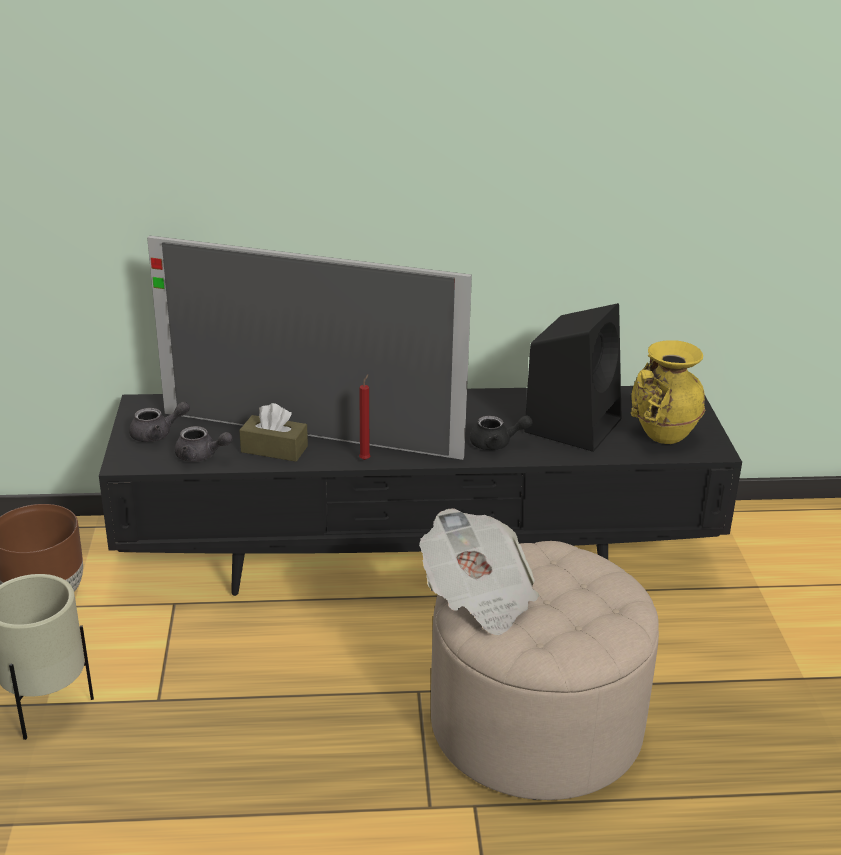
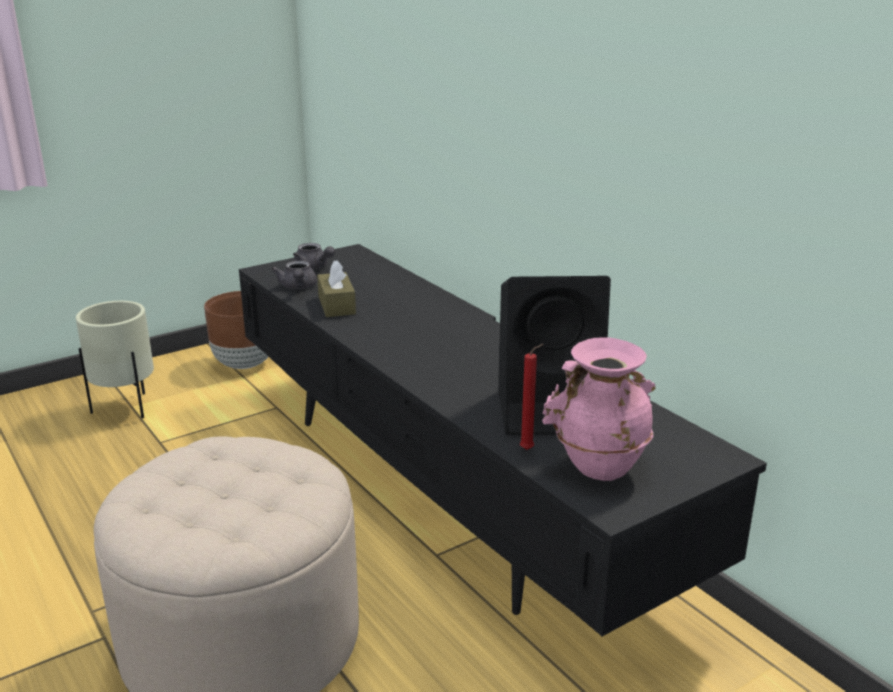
camera: 60 degrees right, 5 degrees down
television [147,236,472,460] -> none
red candle [359,374,370,460] -> red candle moved to [520,344,544,450]
newspaper [419,508,539,635] -> none
black teapot [470,415,533,450] -> none
yellow vase [631,340,705,444] -> pink vase [542,337,656,481]

